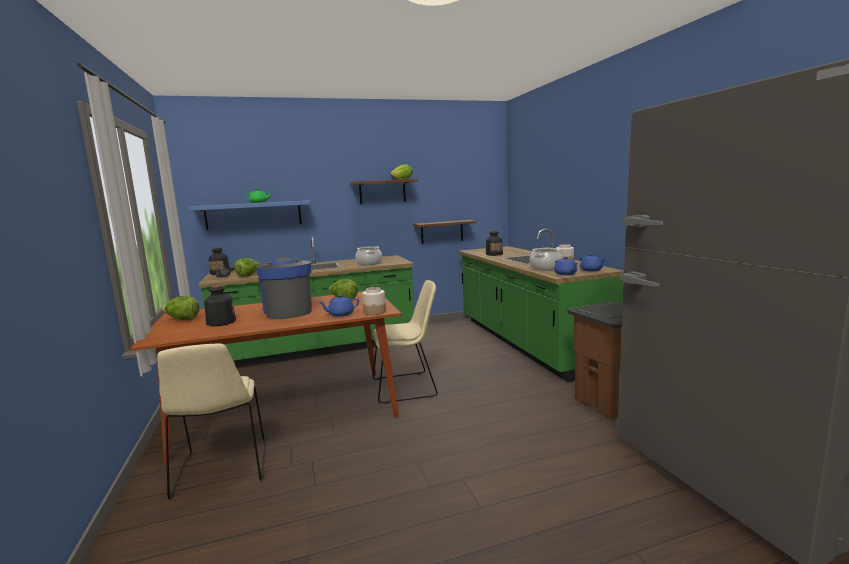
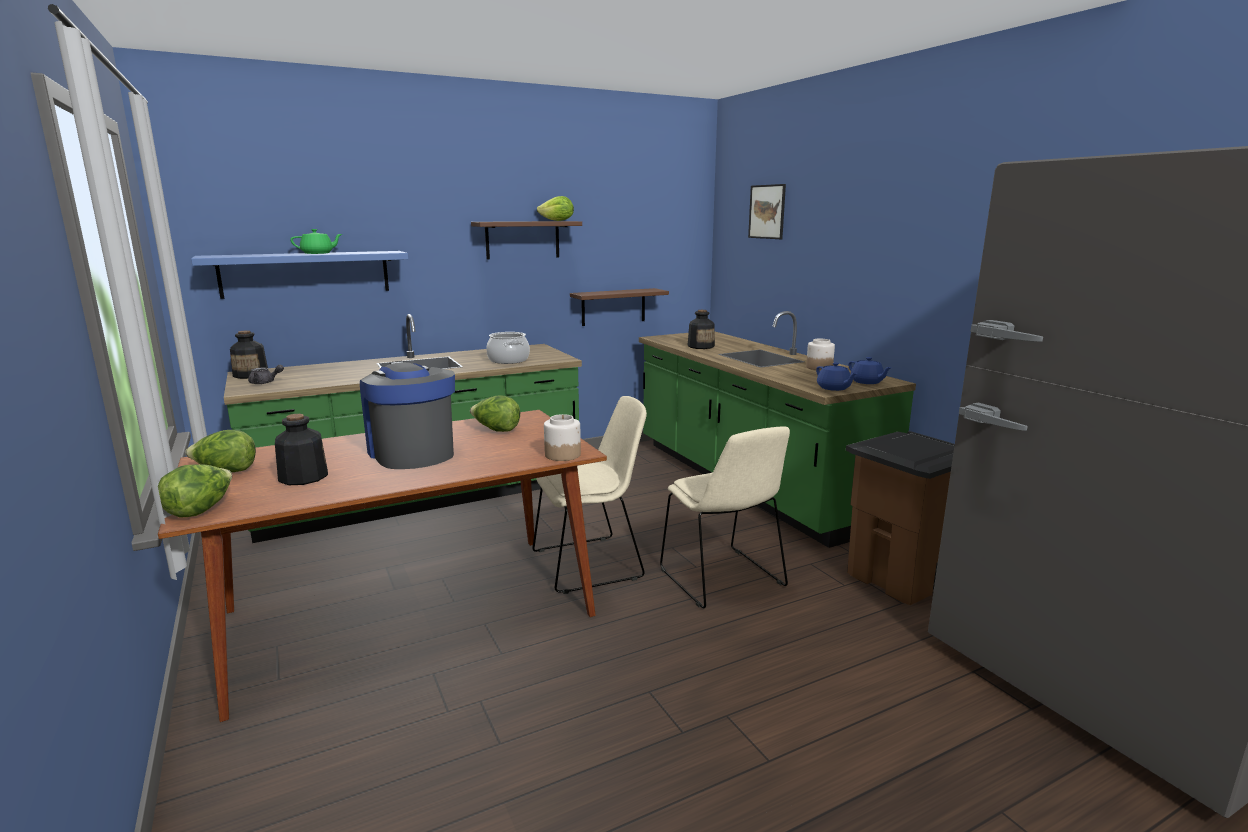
camera: 10 degrees left, 5 degrees up
beige chair [157,344,267,499] -> beige chair moved to [660,427,790,609]
lettuce [234,258,260,277] -> lettuce moved to [158,465,232,518]
blue teapot [318,295,359,317] -> none
cooking pot [530,248,562,270] -> none
none -> picture [748,184,786,239]

